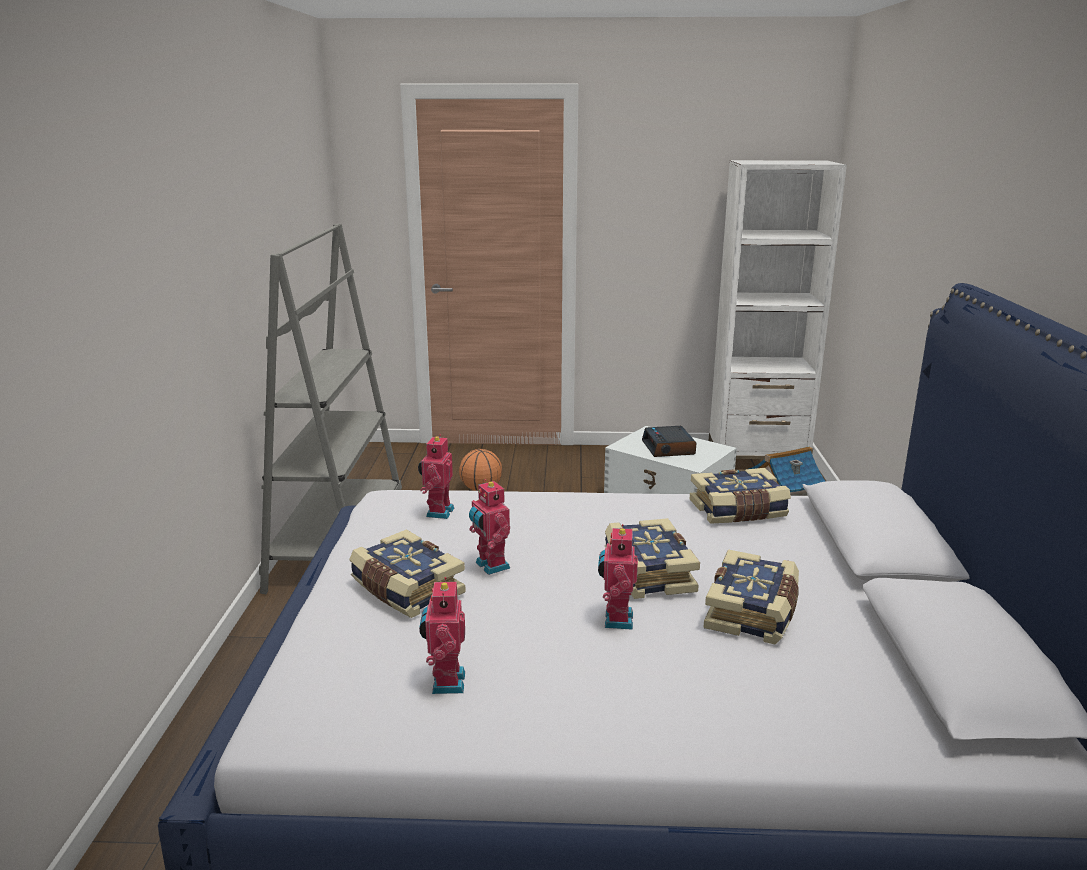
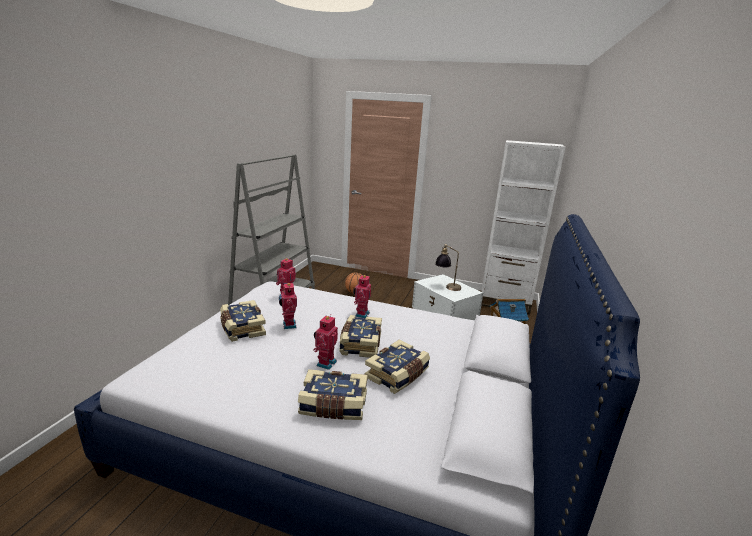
camera: 15 degrees right, 0 degrees up
toy robot [419,577,465,694] -> toy robot moved to [353,275,371,318]
alarm clock [642,426,696,457] -> table lamp [435,244,461,291]
book [690,468,791,524] -> book moved to [298,369,368,420]

